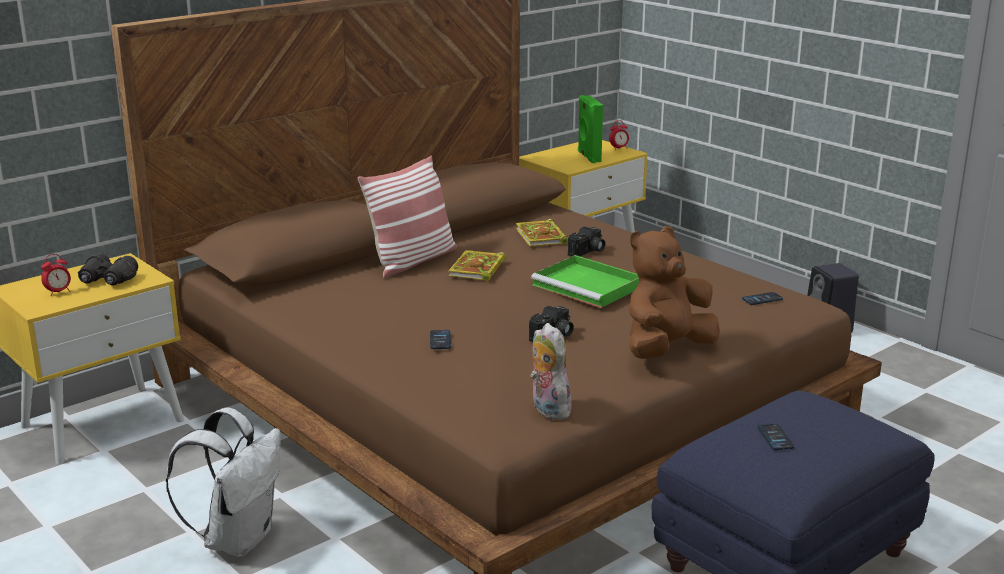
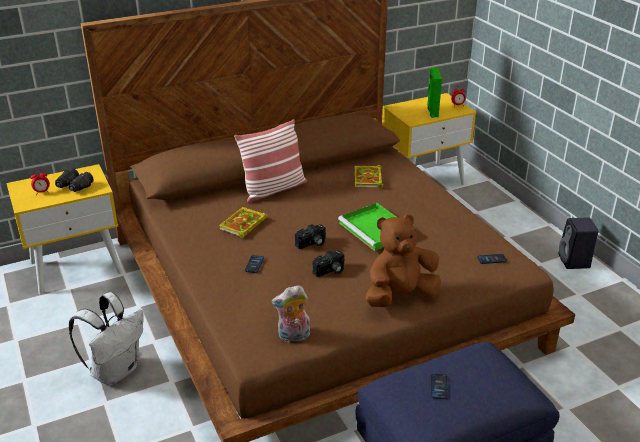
camera: 15 degrees right, 10 degrees up
book [449,250,506,281] -> book moved to [219,207,268,238]
plush toy [530,323,571,420] -> plush toy turned 90 degrees counterclockwise [271,285,310,342]
camera [568,226,605,257] -> camera moved to [295,224,326,249]

